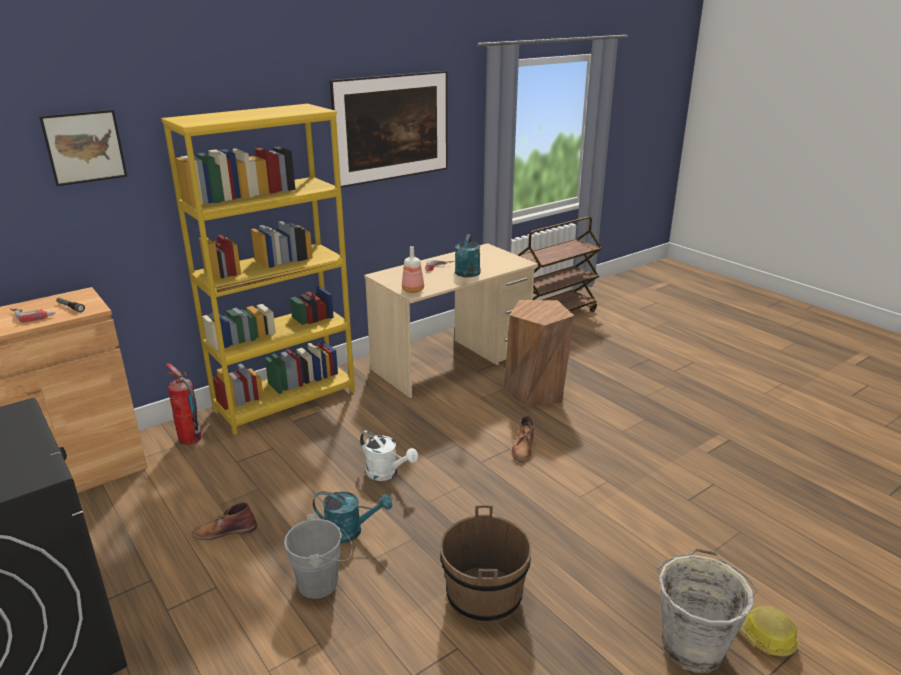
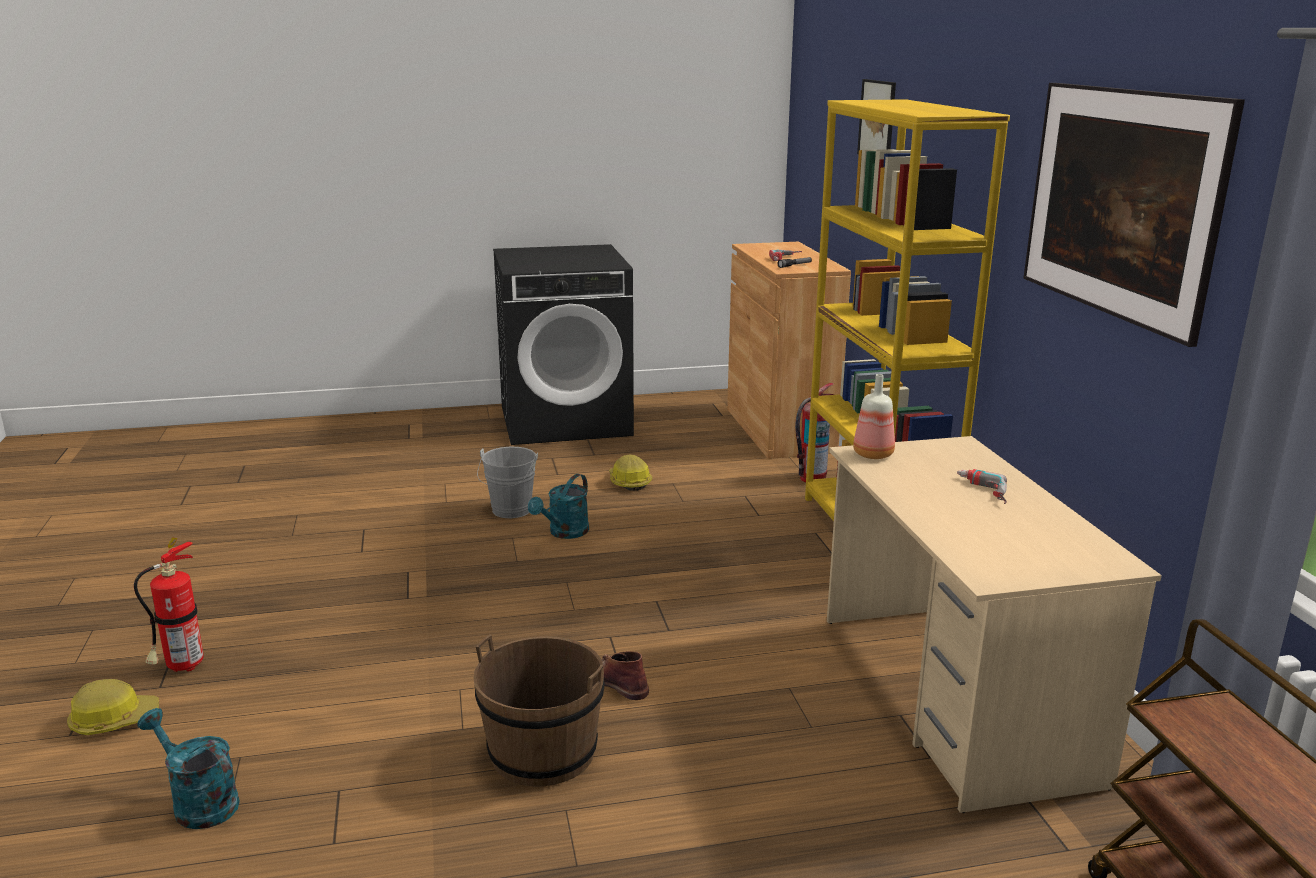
camera: 115 degrees right, 5 degrees down
brown boot [192,502,257,540] -> hard hat [609,455,652,491]
white watering can [360,430,418,481] -> none
brown bucket [440,505,532,625] -> brown bucket moved to [473,635,605,786]
turquoise watering can [455,234,480,277] -> turquoise watering can moved to [137,708,240,829]
brown stool [504,300,575,406] -> none
grey bucket [657,548,757,673] -> fire extinguisher [134,537,204,672]

